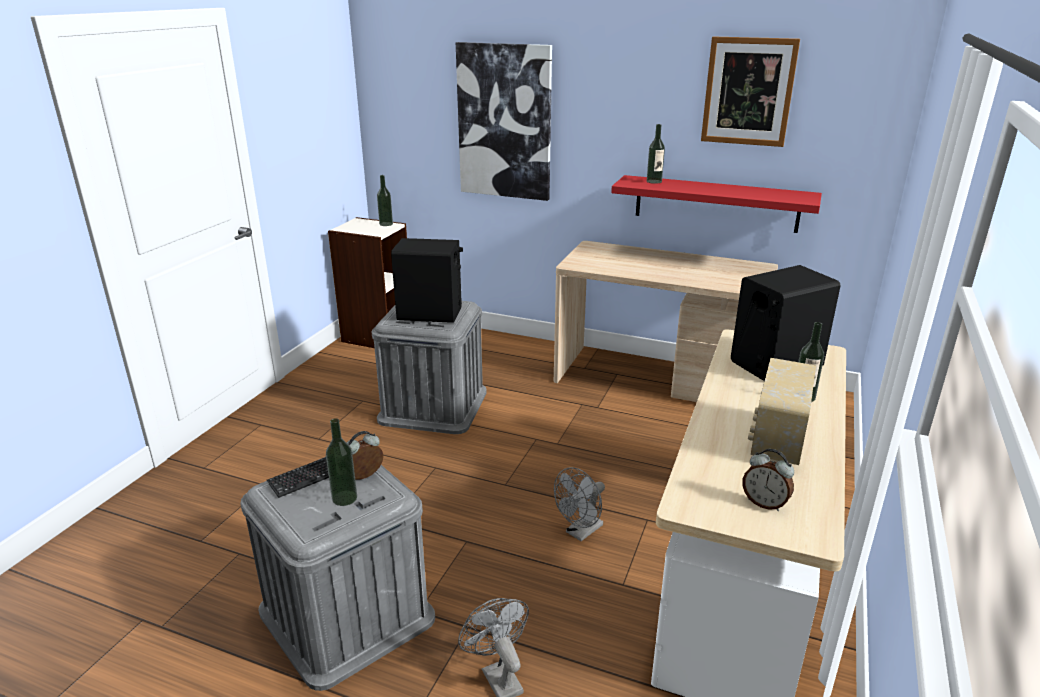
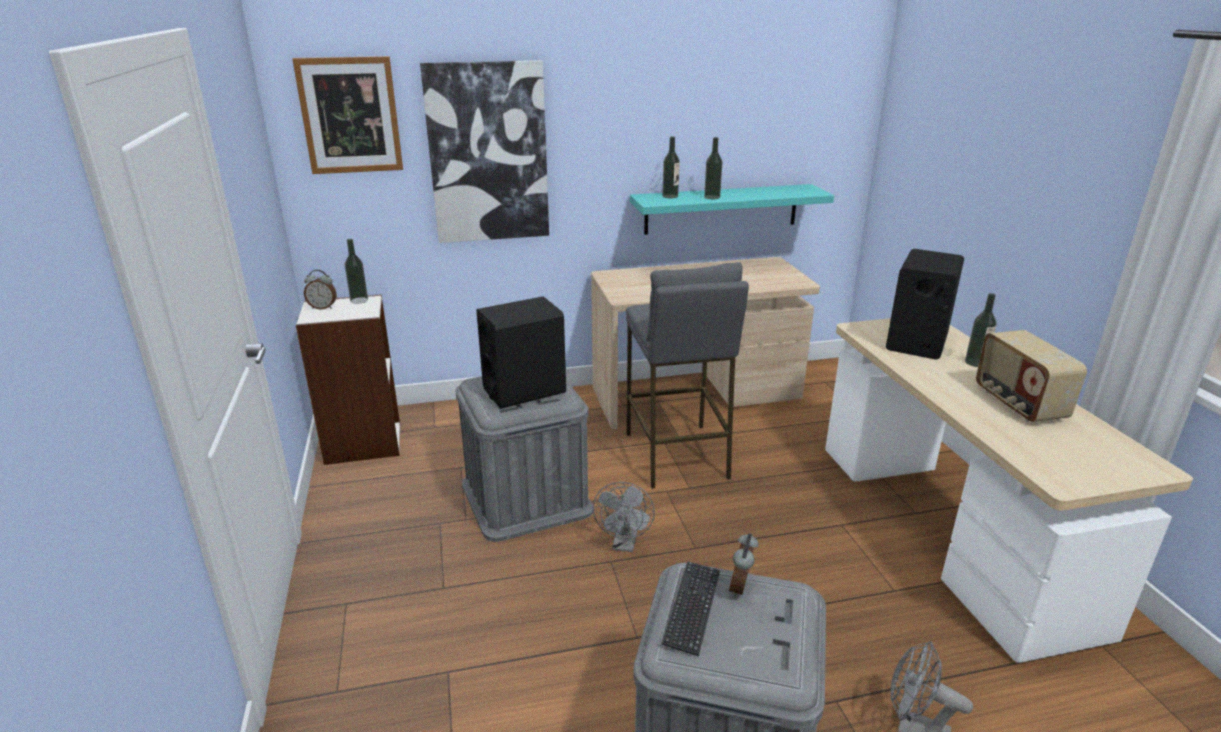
camera: 35 degrees left, 0 degrees up
bottle [326,418,357,506] -> bottle moved to [704,137,722,199]
grey fan [554,467,605,541] -> grey fan moved to [593,482,655,552]
red shelf [611,175,822,233] -> turquoise shelf [630,184,834,235]
picture [701,36,800,147] -> picture moved to [292,56,403,174]
alarm clock [742,449,794,511] -> alarm clock moved to [304,270,337,310]
none -> grey stool [626,262,749,489]

